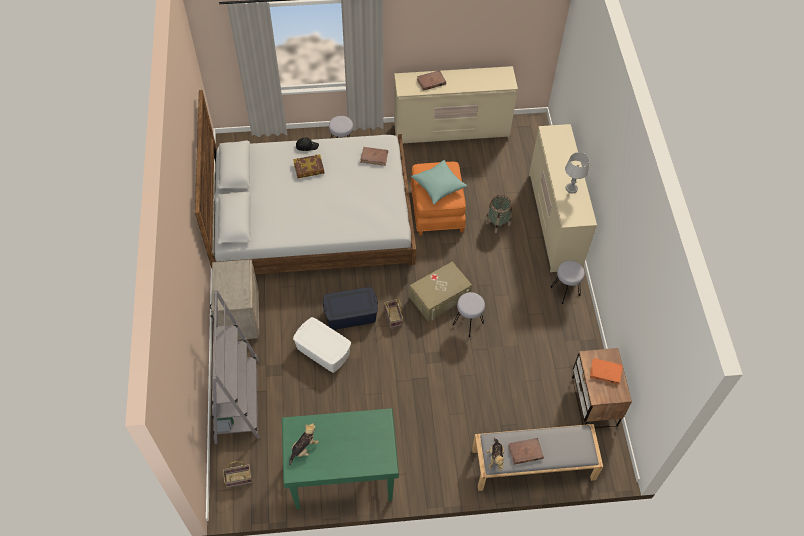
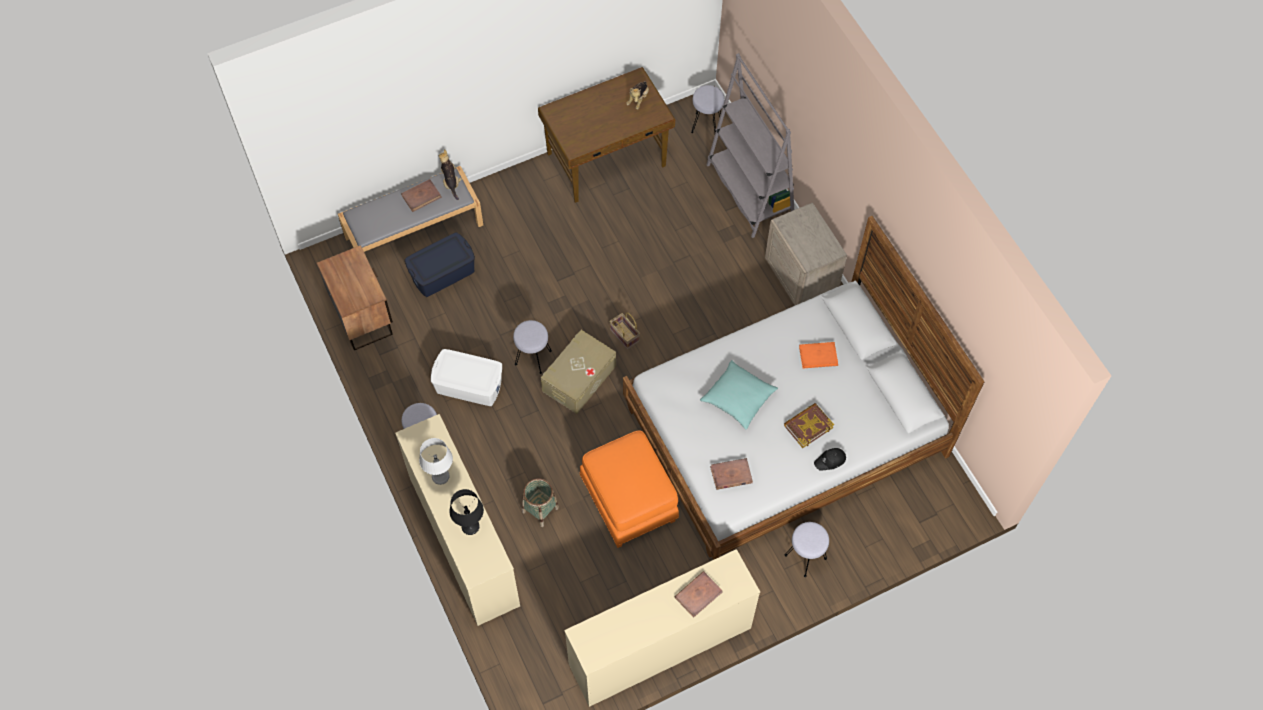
camera: 160 degrees right, 5 degrees up
basket [223,461,252,488] -> grey stool [691,85,725,133]
green desk [282,408,399,509] -> brown desk [538,67,675,203]
white storage box [293,317,351,373] -> white storage box moved to [431,349,502,406]
blue storage box [323,287,378,330] -> blue storage box moved to [405,232,475,297]
turquoise pillow [411,160,467,204] -> turquoise pillow moved to [700,360,778,430]
orange book [590,358,623,385] -> orange book moved to [799,342,838,368]
none -> black table lamp [450,489,484,535]

